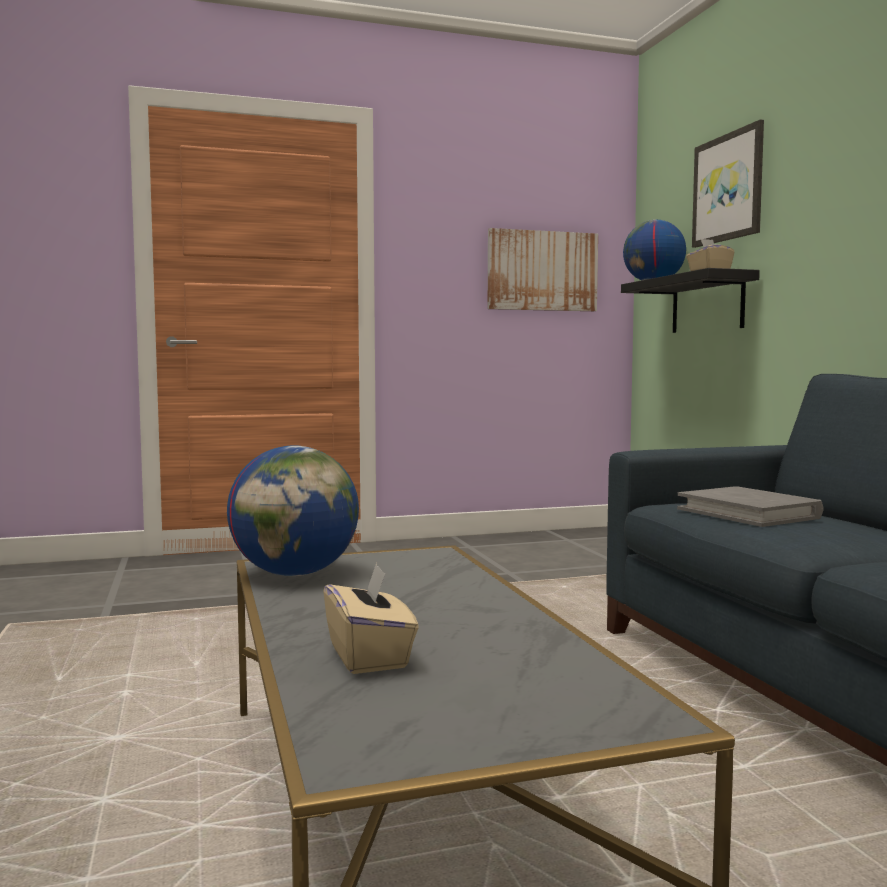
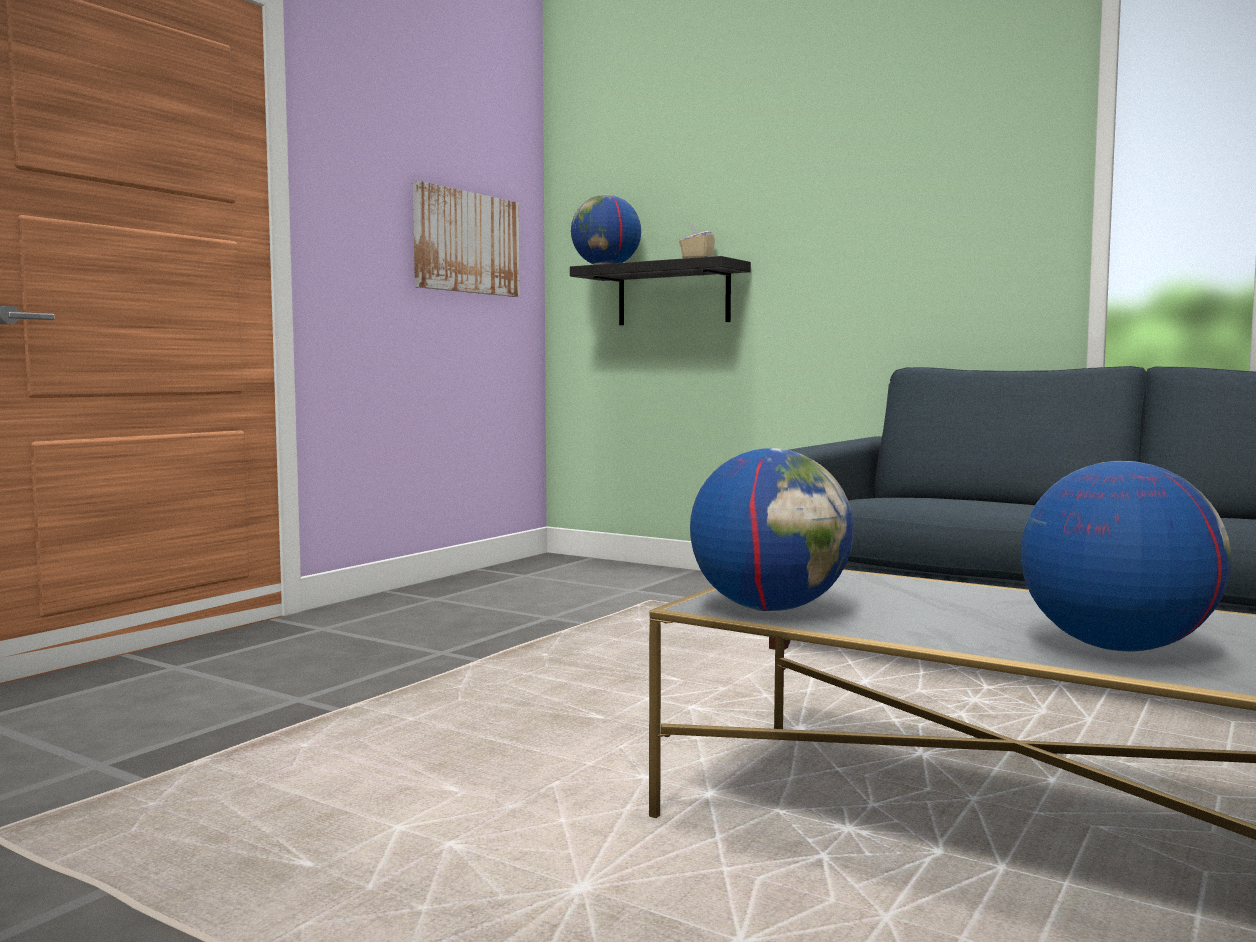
camera: 40 degrees left, 0 degrees up
beige tissue box [323,562,419,674] -> globe [1021,461,1231,652]
grey book [677,486,823,527] -> none
picture [692,120,764,248] -> none

